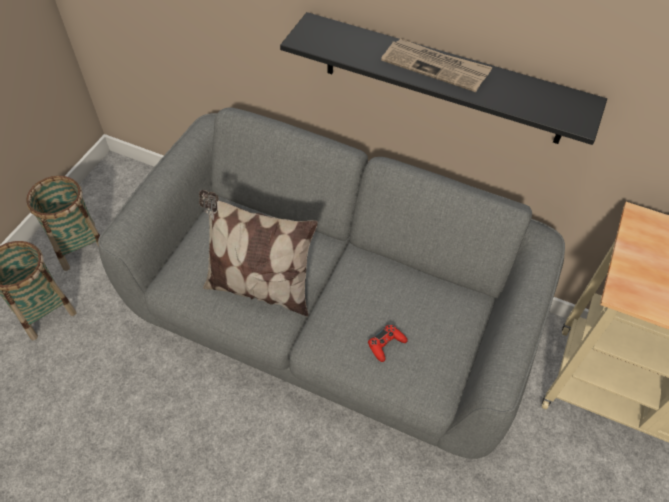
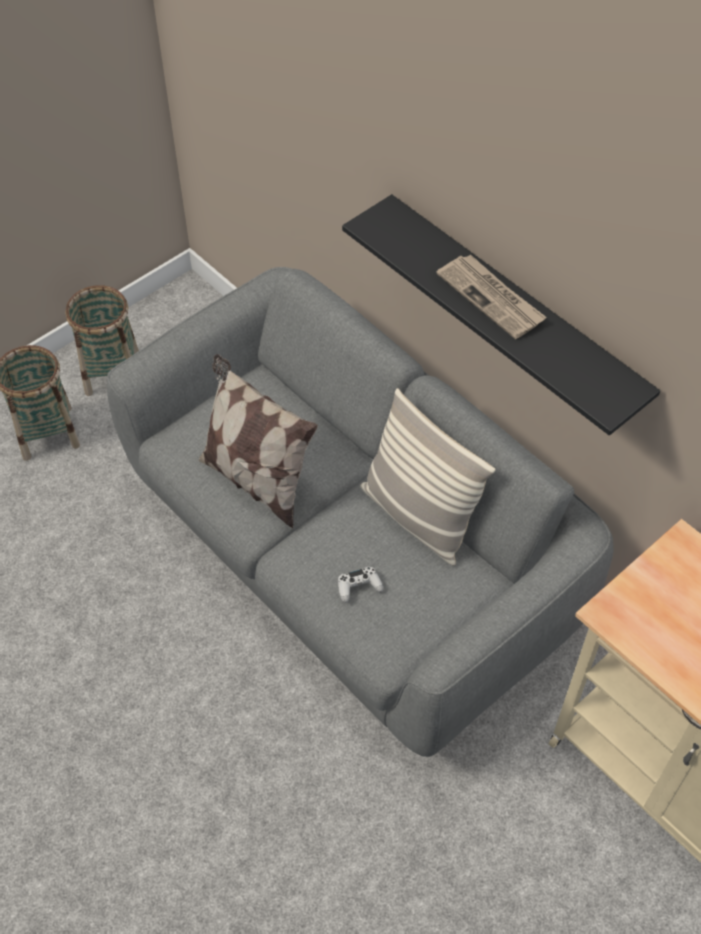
camera: 25 degrees right, 0 degrees up
red game controller [368,325,408,362] -> white game controller [338,566,384,603]
none -> pillow [360,388,495,566]

